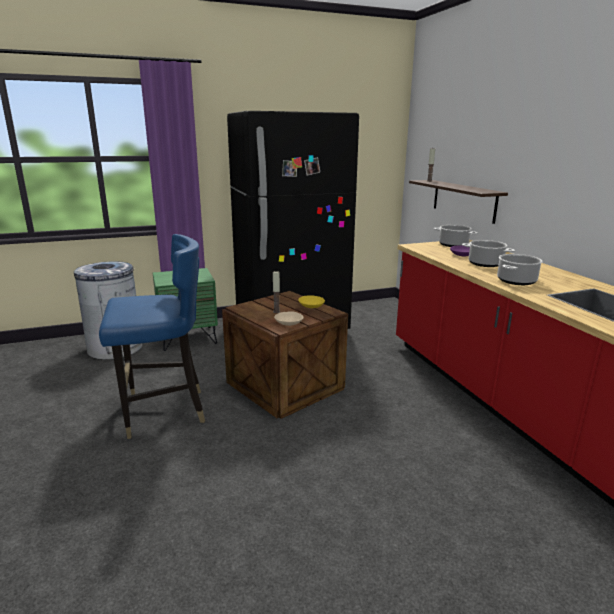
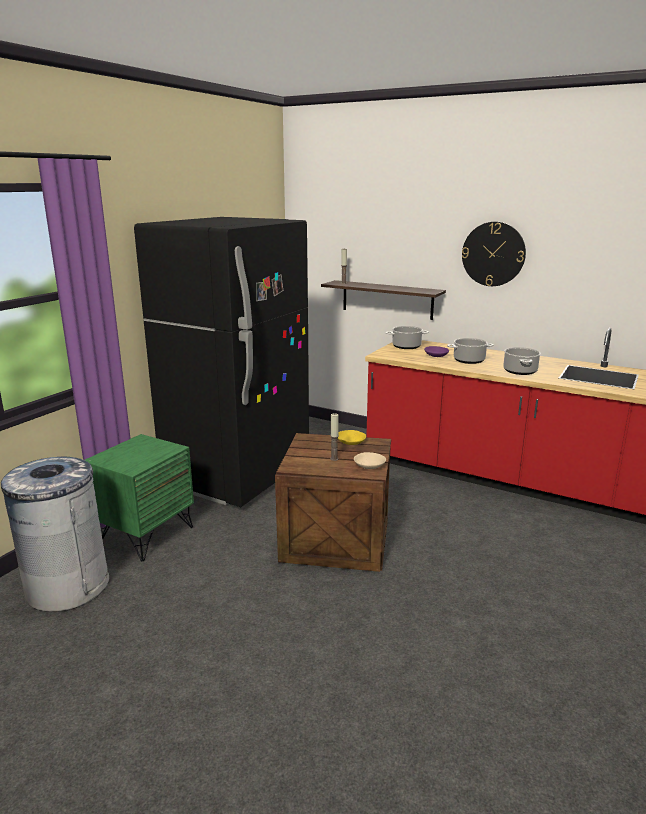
camera: 40 degrees left, 0 degrees up
blue chair [99,234,205,439] -> none
none -> wall clock [462,222,526,286]

